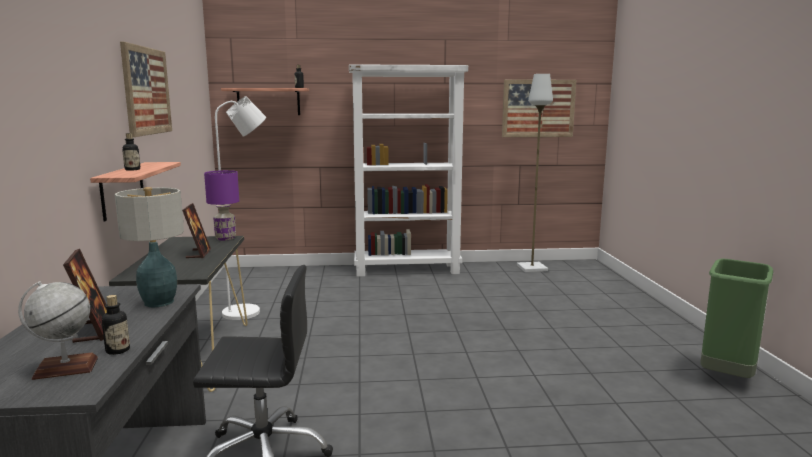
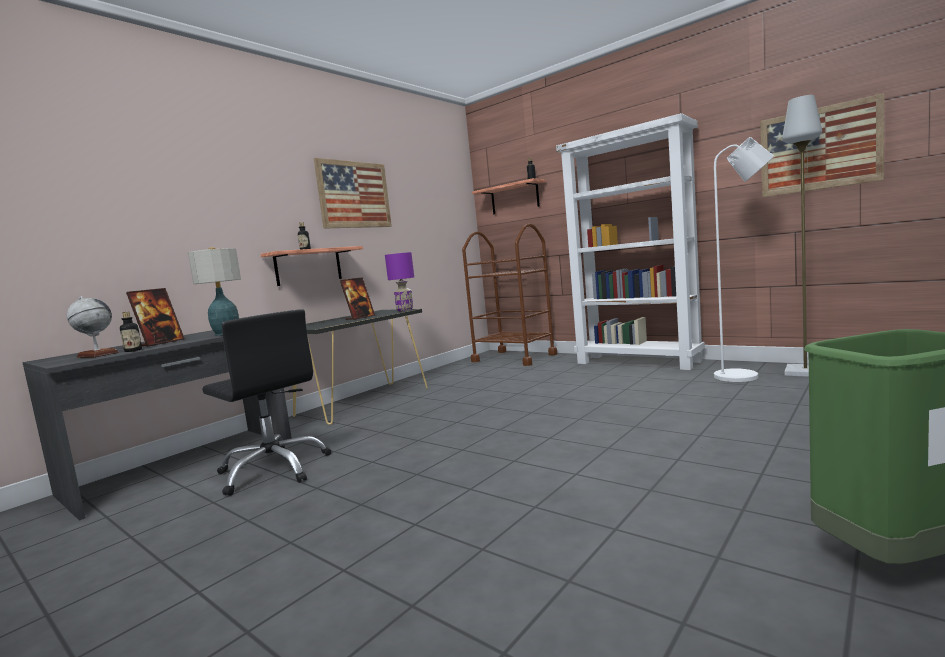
camera: 45 degrees right, 5 degrees down
white floor lamp [215,96,266,320] -> white floor lamp moved to [714,137,774,382]
none -> brown cart [462,224,557,366]

